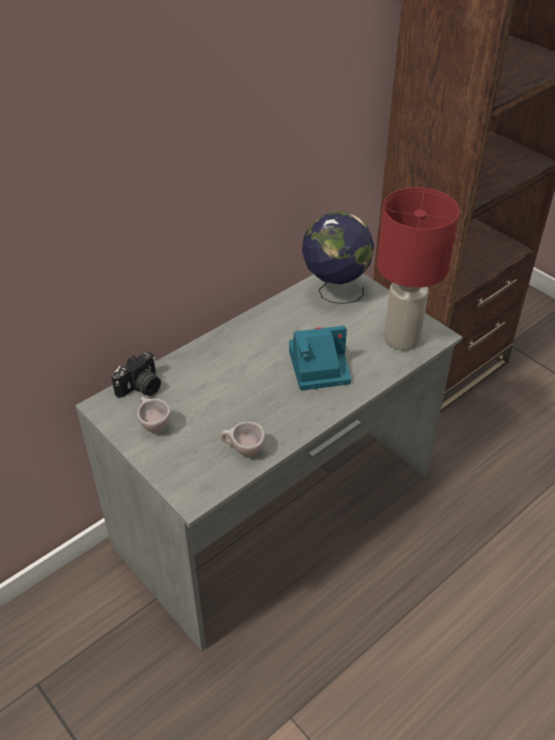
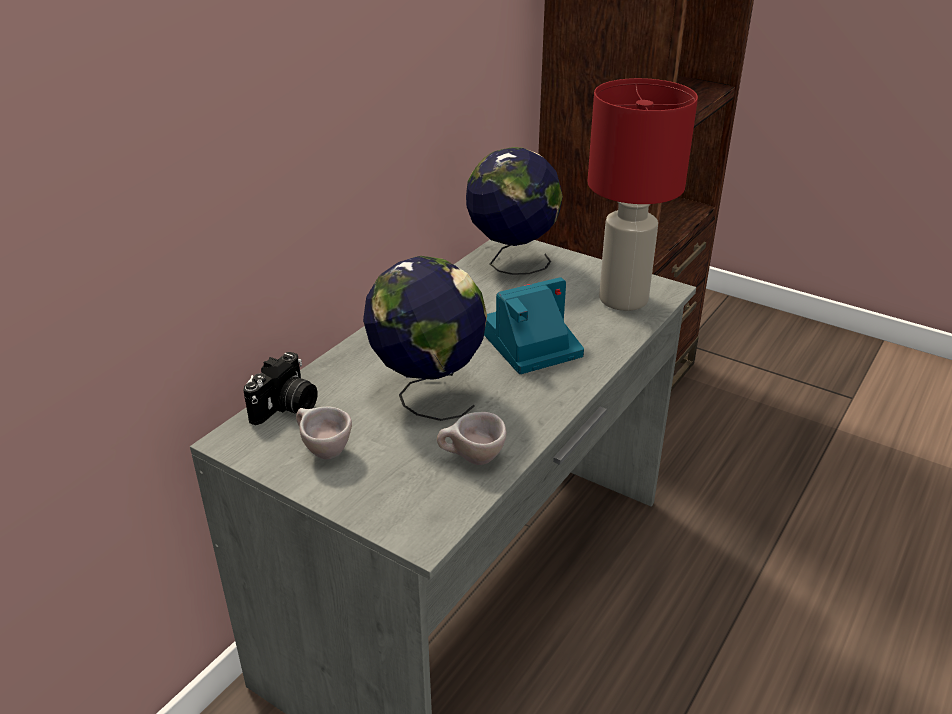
camera: 15 degrees left, 10 degrees down
none -> globe [363,256,487,421]

